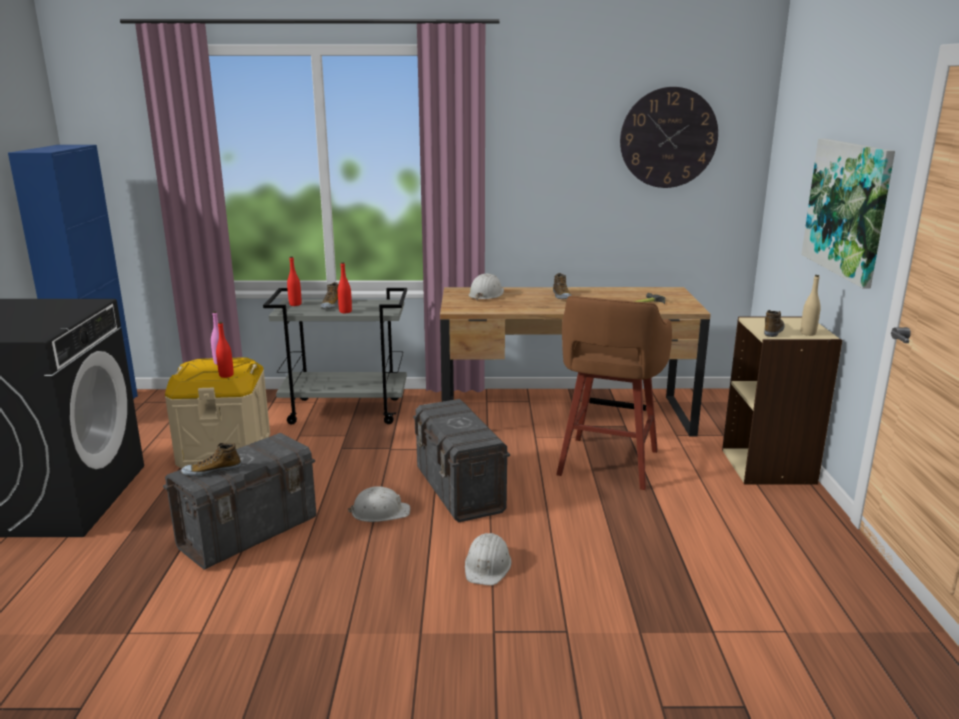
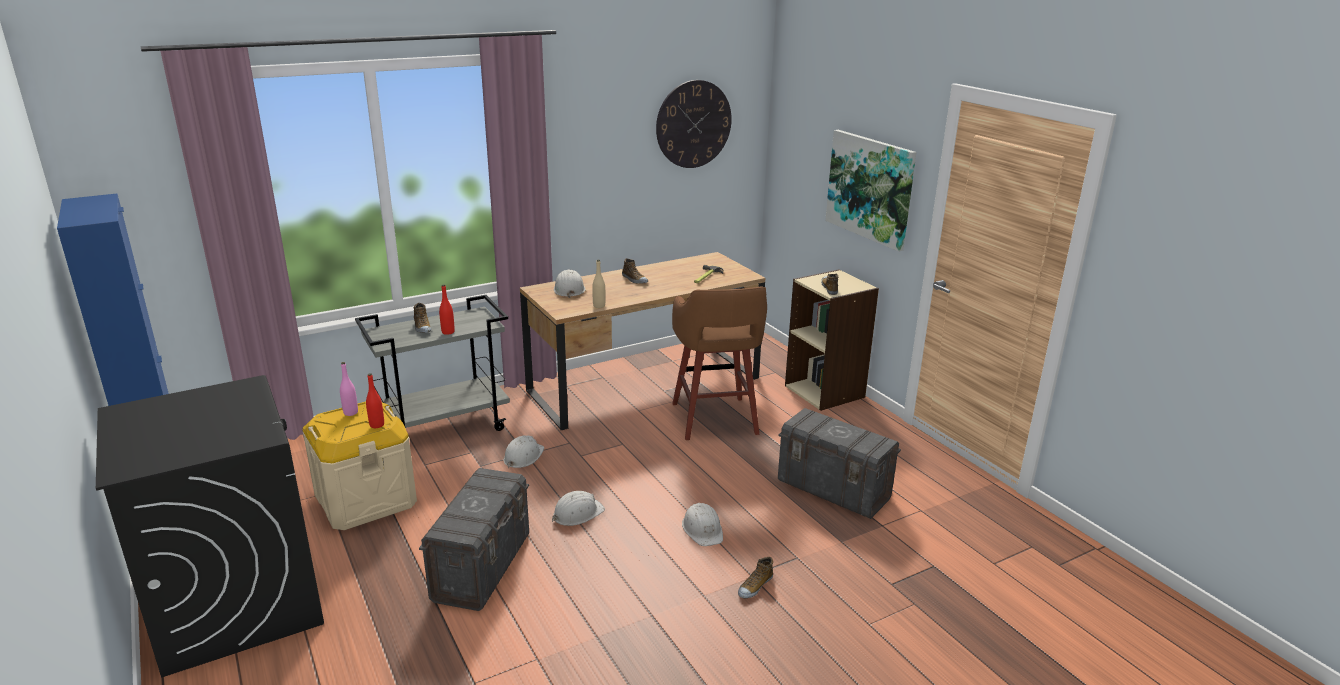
camera: 30 degrees left, 5 degrees up
shoe [181,443,241,477] -> shoe moved to [738,557,773,598]
red bottle [287,256,302,306] -> none
grey storage box [413,399,510,522] -> grey storage box moved to [778,408,901,519]
beige bottle [800,275,821,336] -> beige bottle moved to [592,260,605,308]
none -> white hard hat [503,435,544,468]

